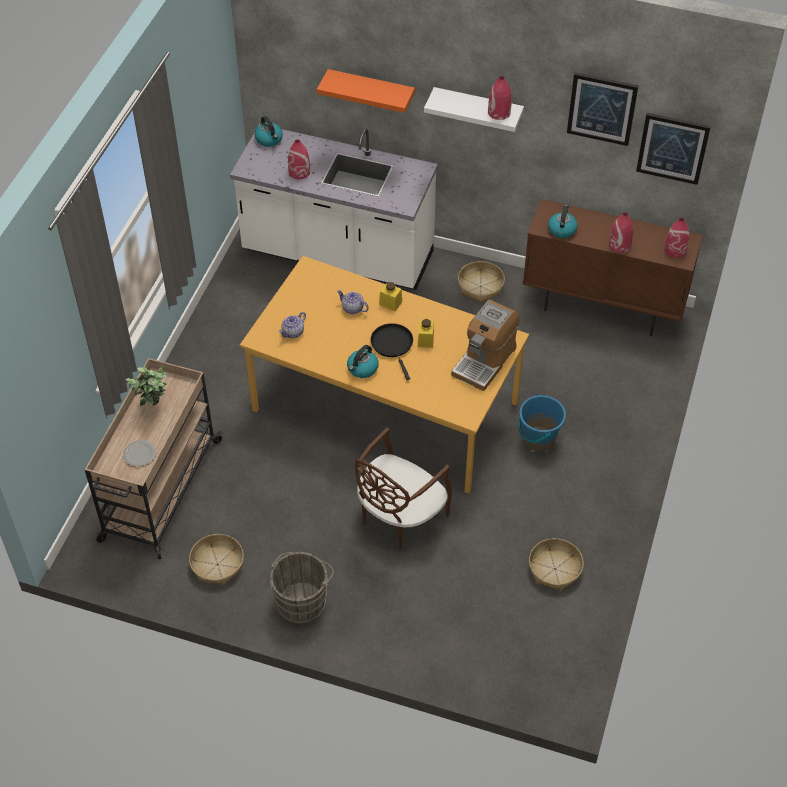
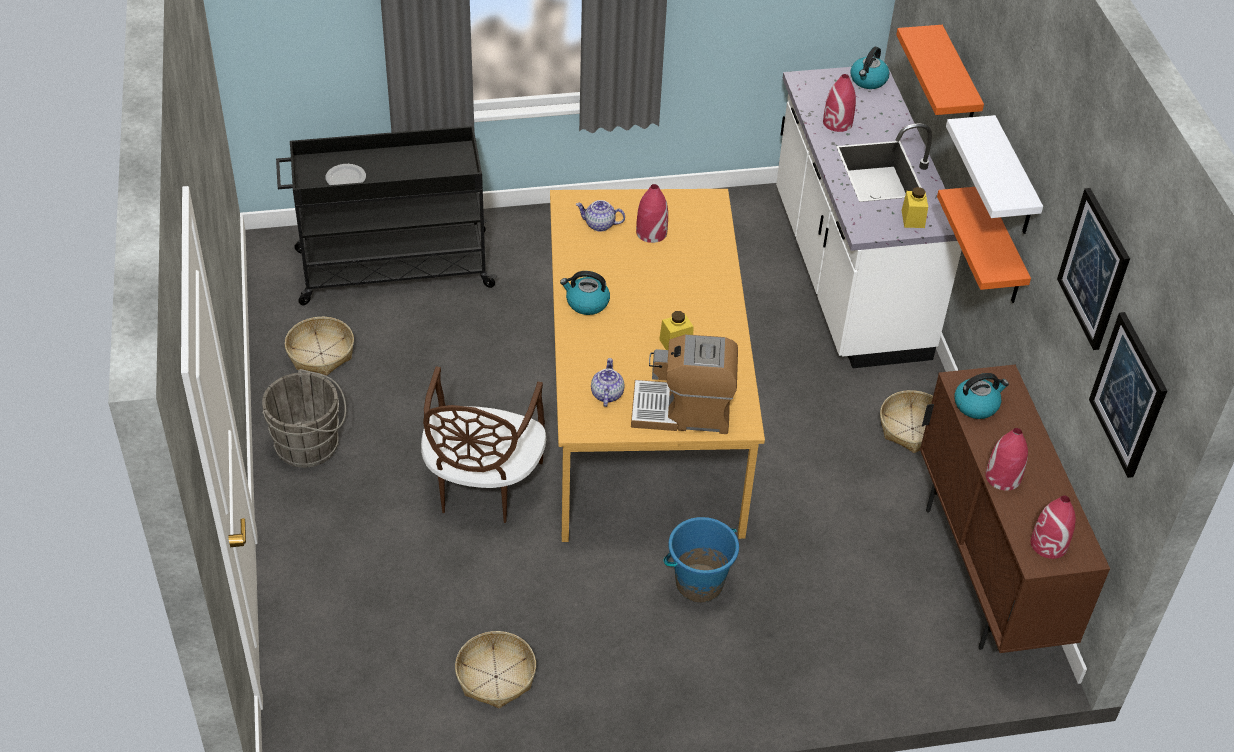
camera: 60 degrees right, 5 degrees down
beige cart [85,358,223,559] -> black cart [276,126,497,305]
potted plant [126,366,169,406] -> none
teapot [337,290,369,314] -> teapot moved to [591,358,624,407]
brown chair [355,427,452,549] -> brown chair turned 90 degrees counterclockwise [421,366,546,523]
black frying pan [371,323,413,380] -> none
yellow jar [379,282,402,311] -> yellow jar moved to [901,187,928,228]
red vase [488,76,512,120] -> red vase moved to [636,184,668,243]
none -> orange shelf [937,187,1031,303]

